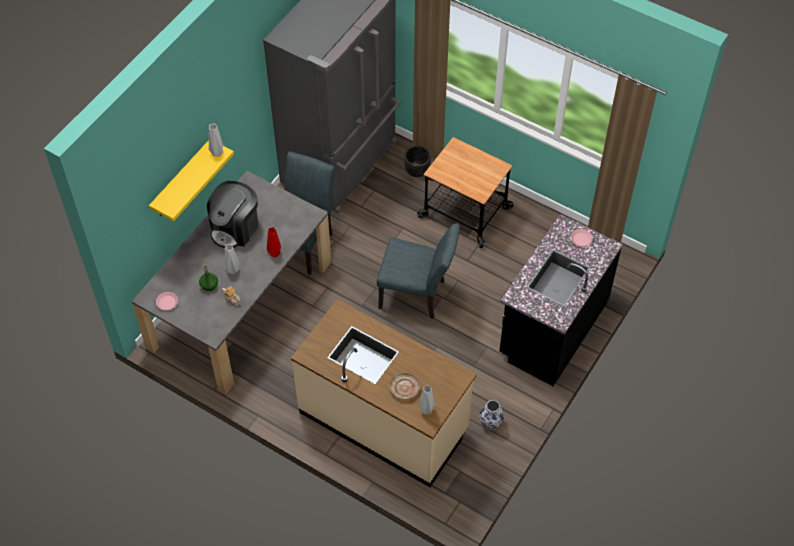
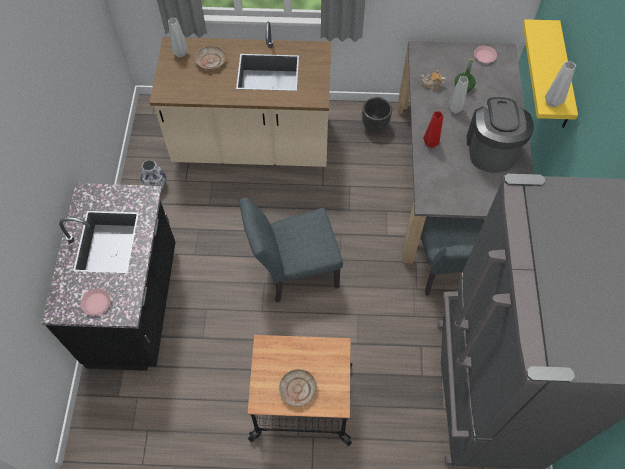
camera: 150 degrees right, 5 degrees up
black planter [404,145,431,177] -> black planter moved to [362,97,392,132]
none -> beige plate [279,369,317,407]

